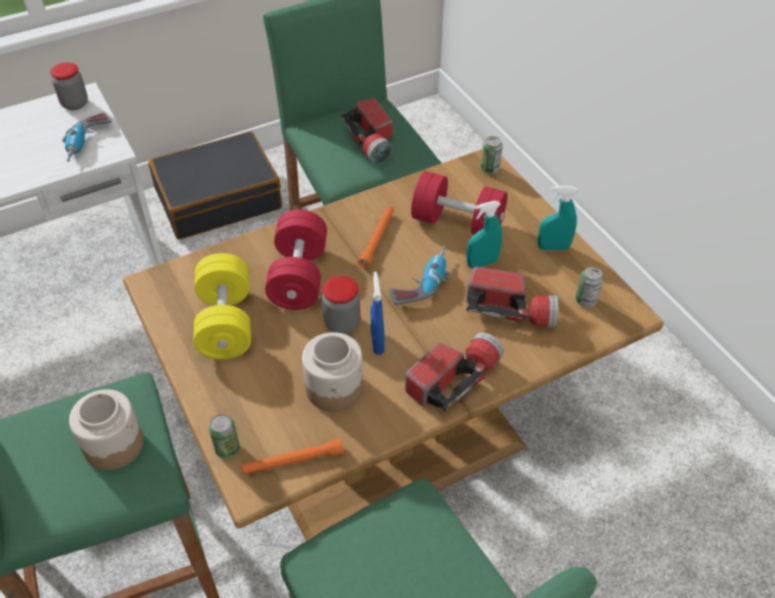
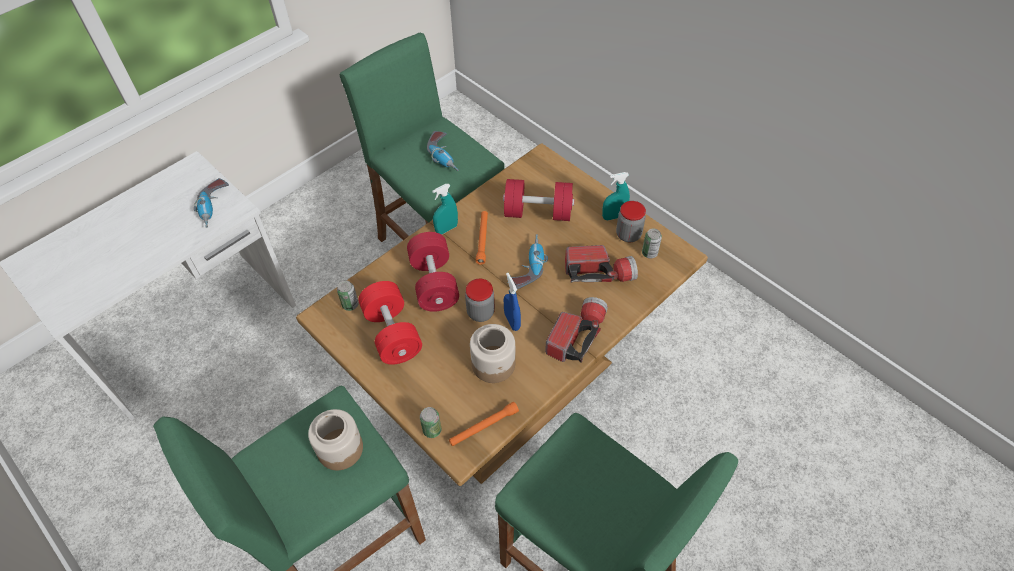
camera: 15 degrees left, 5 degrees up
jar [50,63,88,110] -> jar moved to [616,201,646,242]
black suitcase [148,131,282,239] -> none
yellow dumbbell [193,253,251,360] -> red dumbbell [358,281,422,364]
flashlight [341,98,393,164] -> power drill [427,131,459,171]
turquoise spray bottle [467,201,502,268] -> turquoise spray bottle moved to [432,184,458,234]
can [481,136,503,174] -> can moved to [337,280,359,311]

